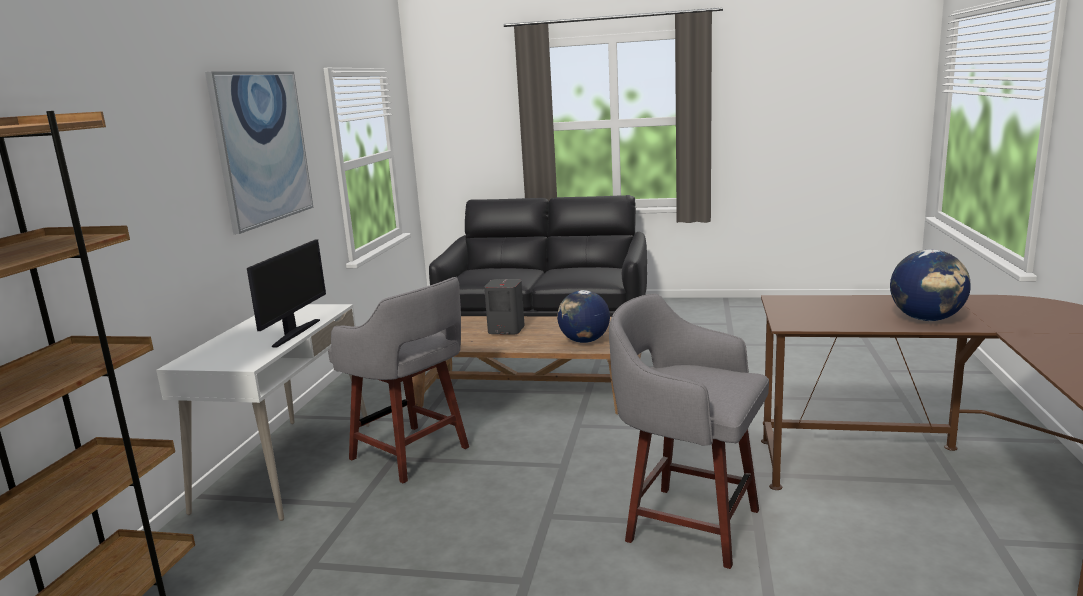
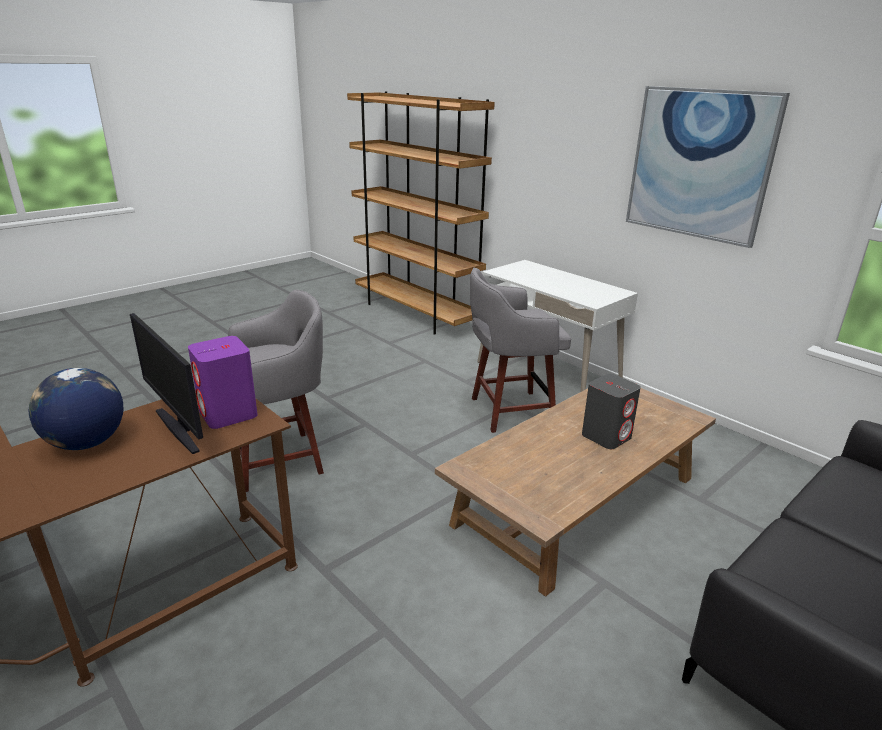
camera: 125 degrees right, 10 degrees up
monitor [247,239,326,347] -> monitor moved to [130,313,203,454]
globe [557,290,610,343] -> none
none -> purple speaker [188,336,258,429]

